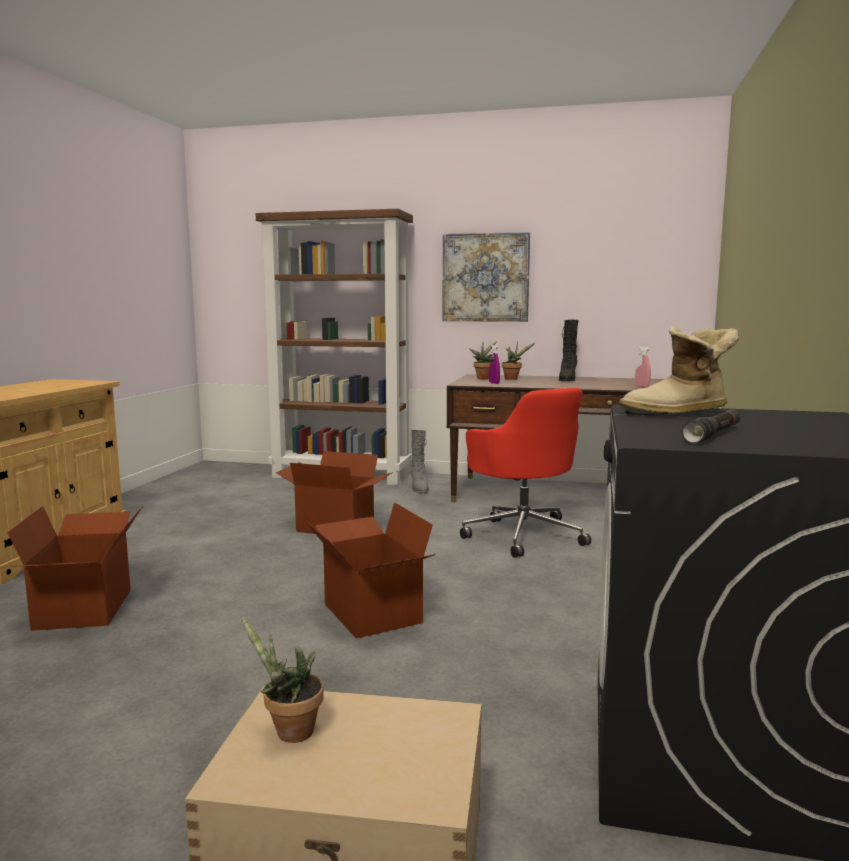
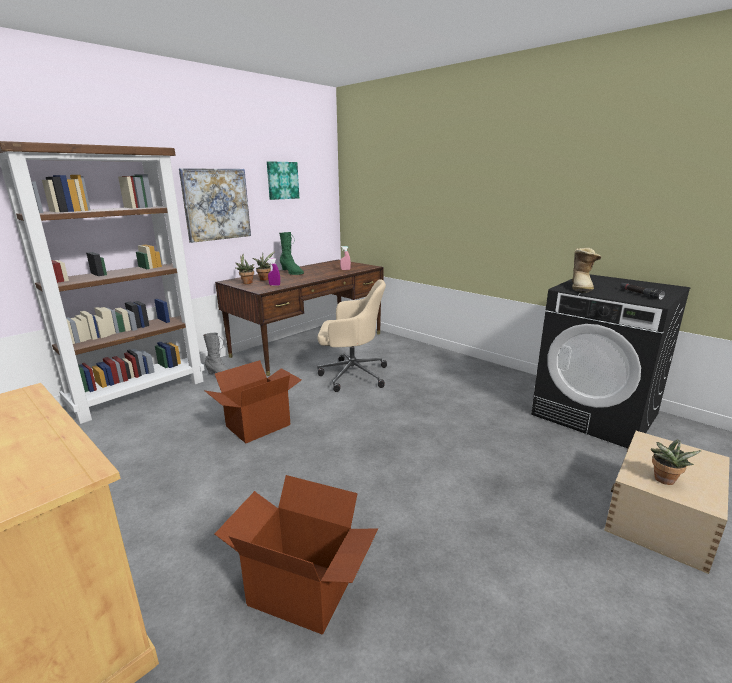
camera: 60 degrees left, 10 degrees up
cardboard box [304,502,436,639] -> none
red office chair [460,388,591,558] -> beige office chair [317,279,387,392]
black boot [559,319,579,381] -> green boot [279,232,304,275]
none -> picture [267,161,299,200]

